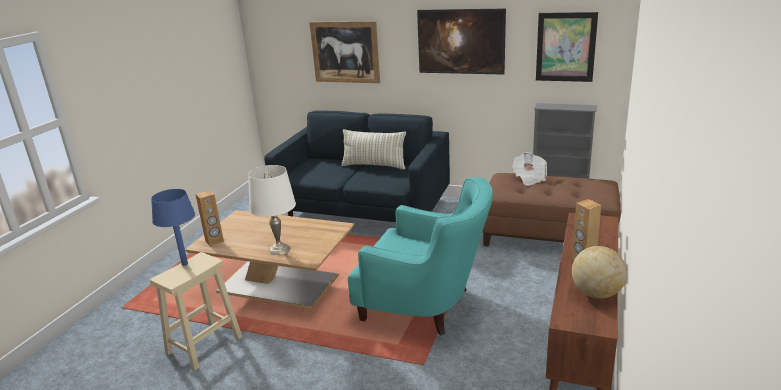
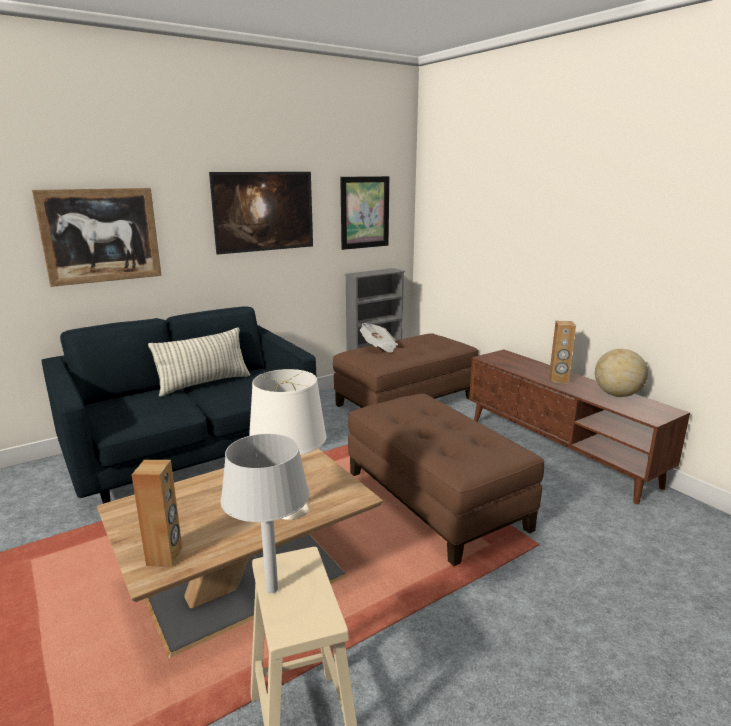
camera: 55 degrees left, 5 degrees down
blue table lamp [151,189,195,266] -> grey table lamp [220,434,309,593]
turquoise armchair [348,177,493,335] -> brown ottoman [348,394,544,566]

